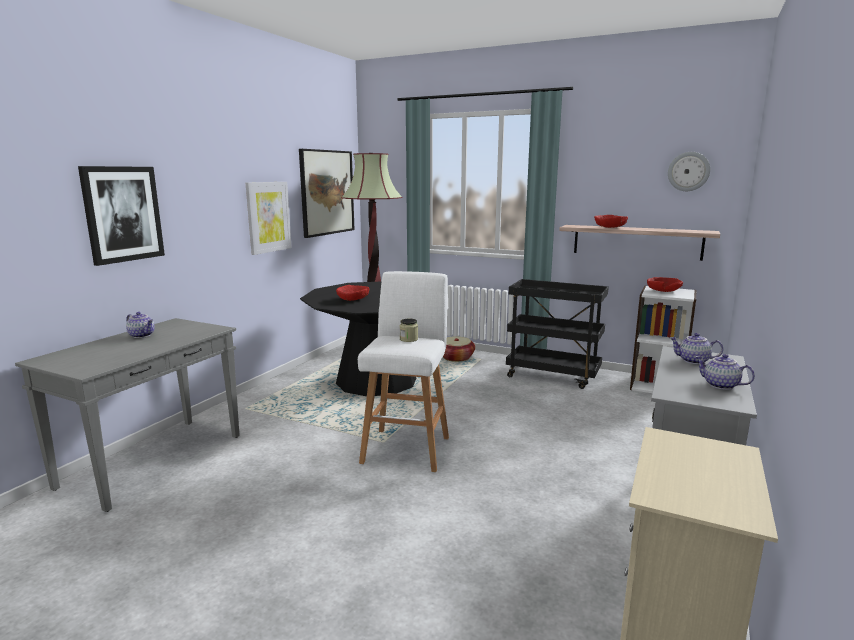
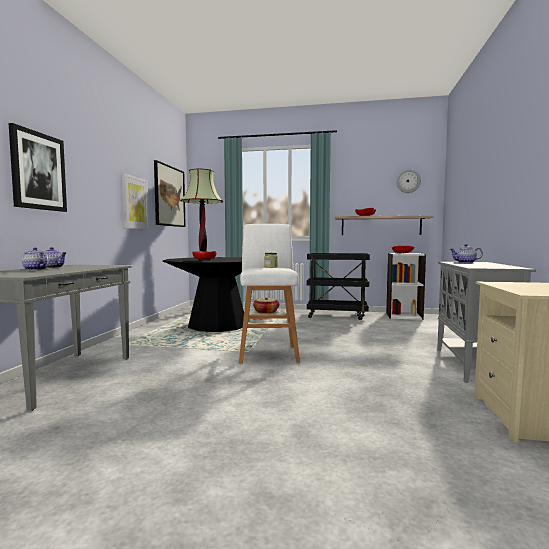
camera: 15 degrees left, 10 degrees down
teapot [695,354,755,390] -> teapot moved to [22,248,49,271]

